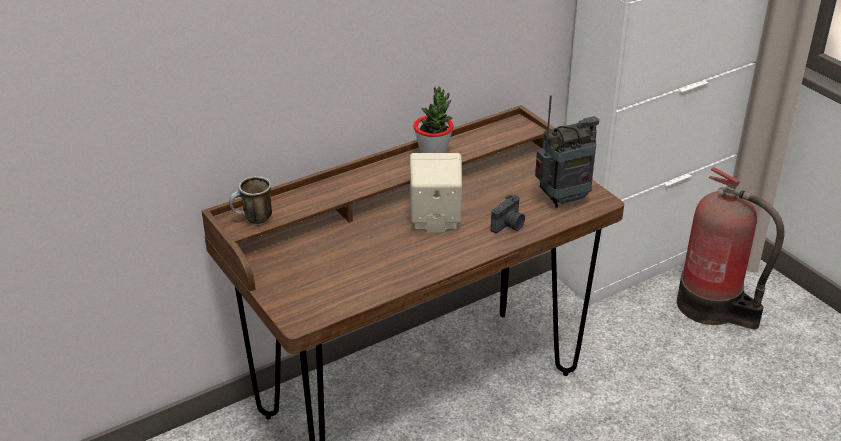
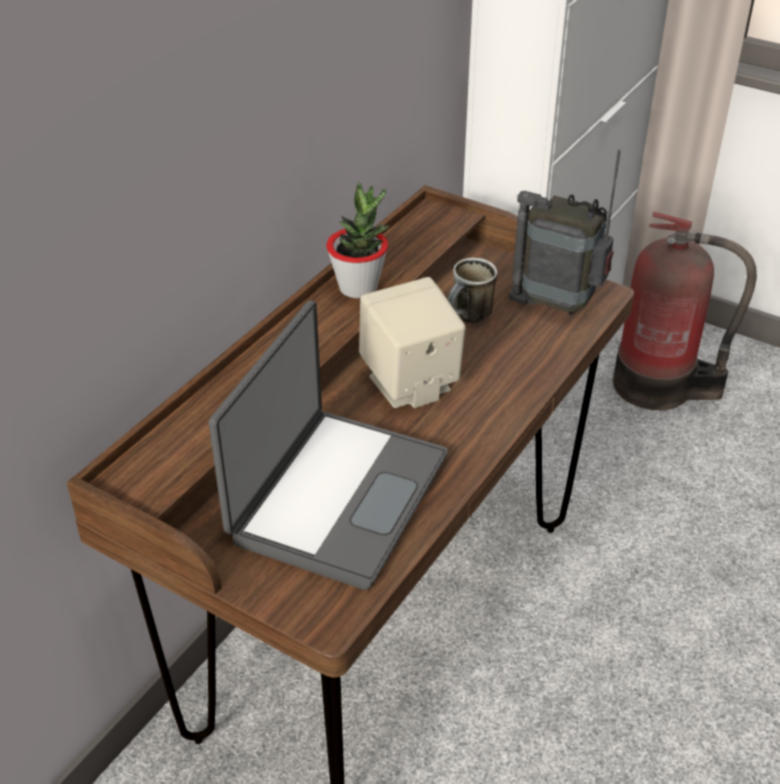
camera: 25 degrees left, 5 degrees up
mug [229,176,272,224] -> mug moved to [448,258,497,323]
camera [491,194,525,233] -> none
radio [535,95,599,208] -> radio turned 105 degrees counterclockwise [509,150,621,315]
none -> laptop [209,300,448,590]

